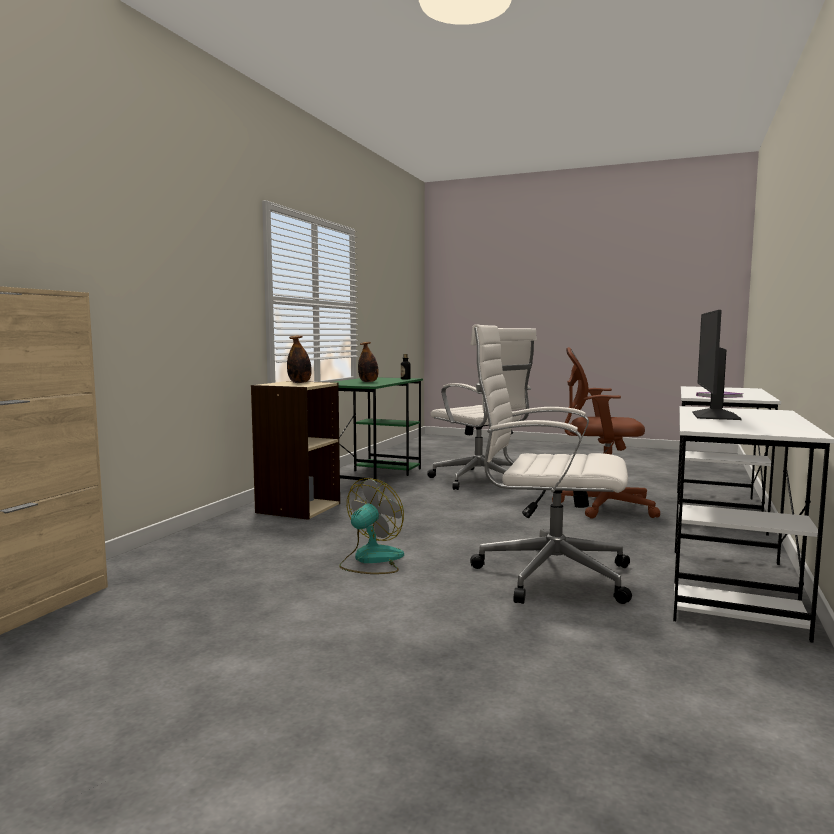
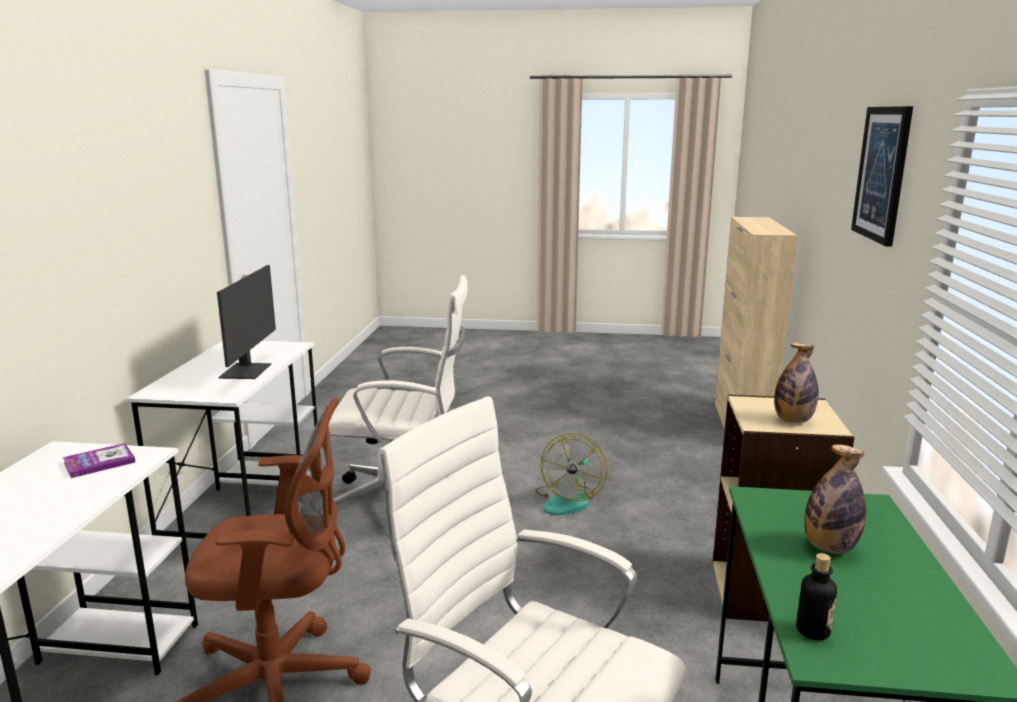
camera: 165 degrees right, 10 degrees up
none -> picture [851,106,913,247]

